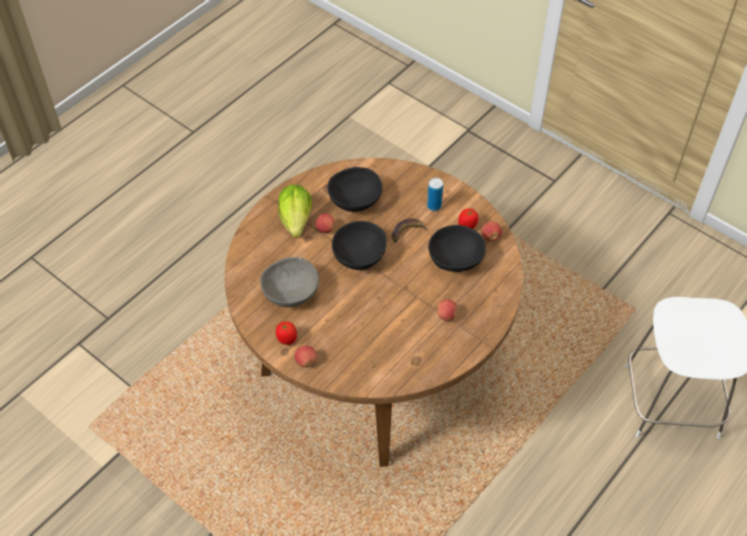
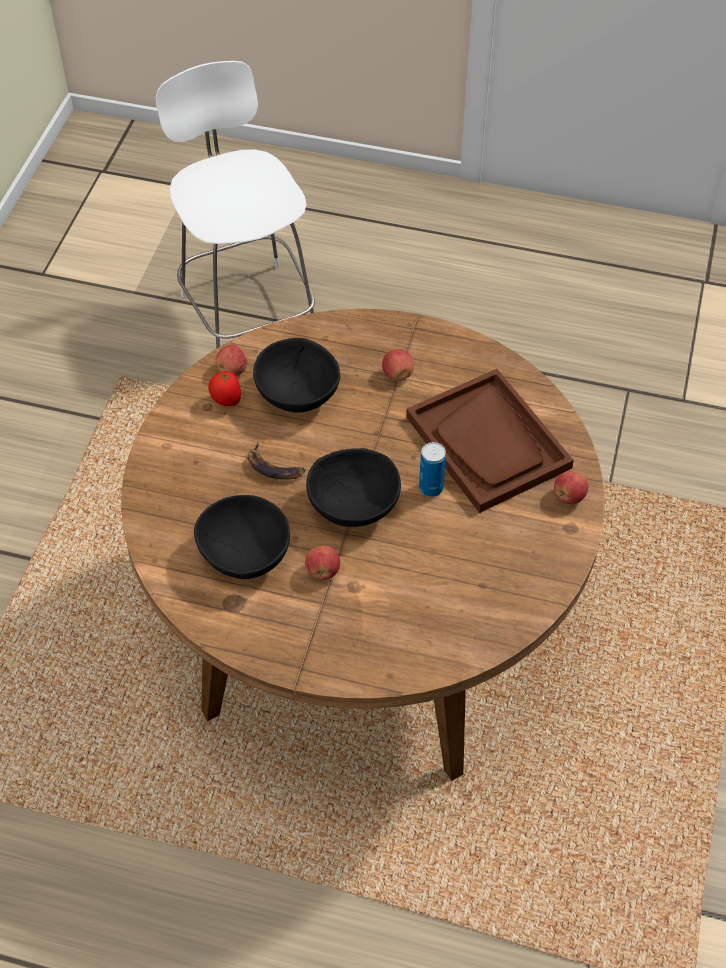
camera: 115 degrees left, 0 degrees up
grey bowl [260,257,319,307] -> none
tomato [276,321,297,345] -> none
lettuce [278,184,312,238] -> none
can [427,178,443,211] -> can moved to [419,442,446,497]
none -> brown tray [406,369,574,513]

